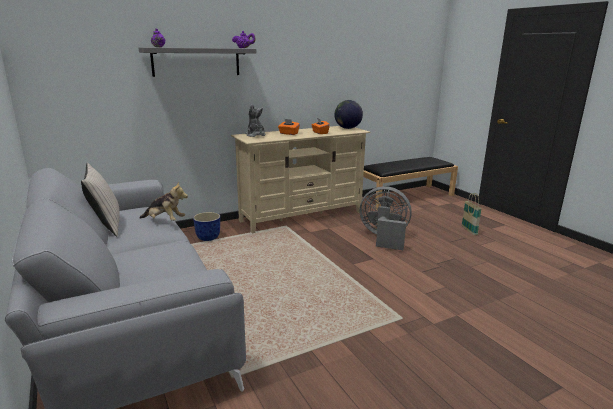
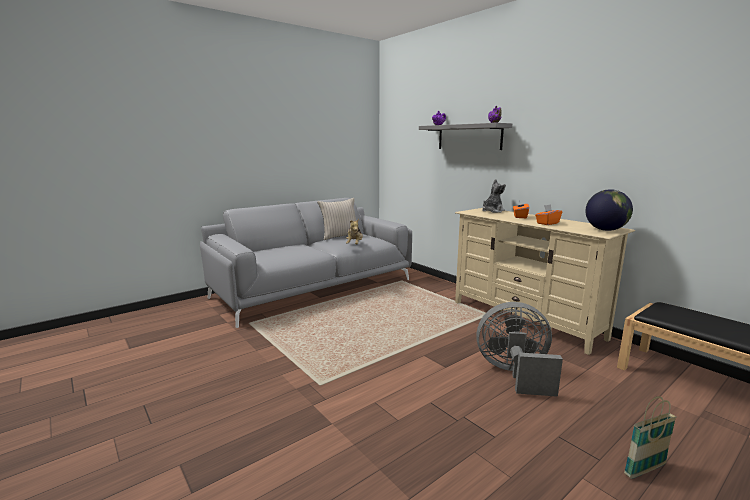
camera: 80 degrees right, 5 degrees down
planter [193,212,220,241] -> none
grey fan [359,186,412,250] -> grey fan turned 90 degrees counterclockwise [476,302,563,397]

